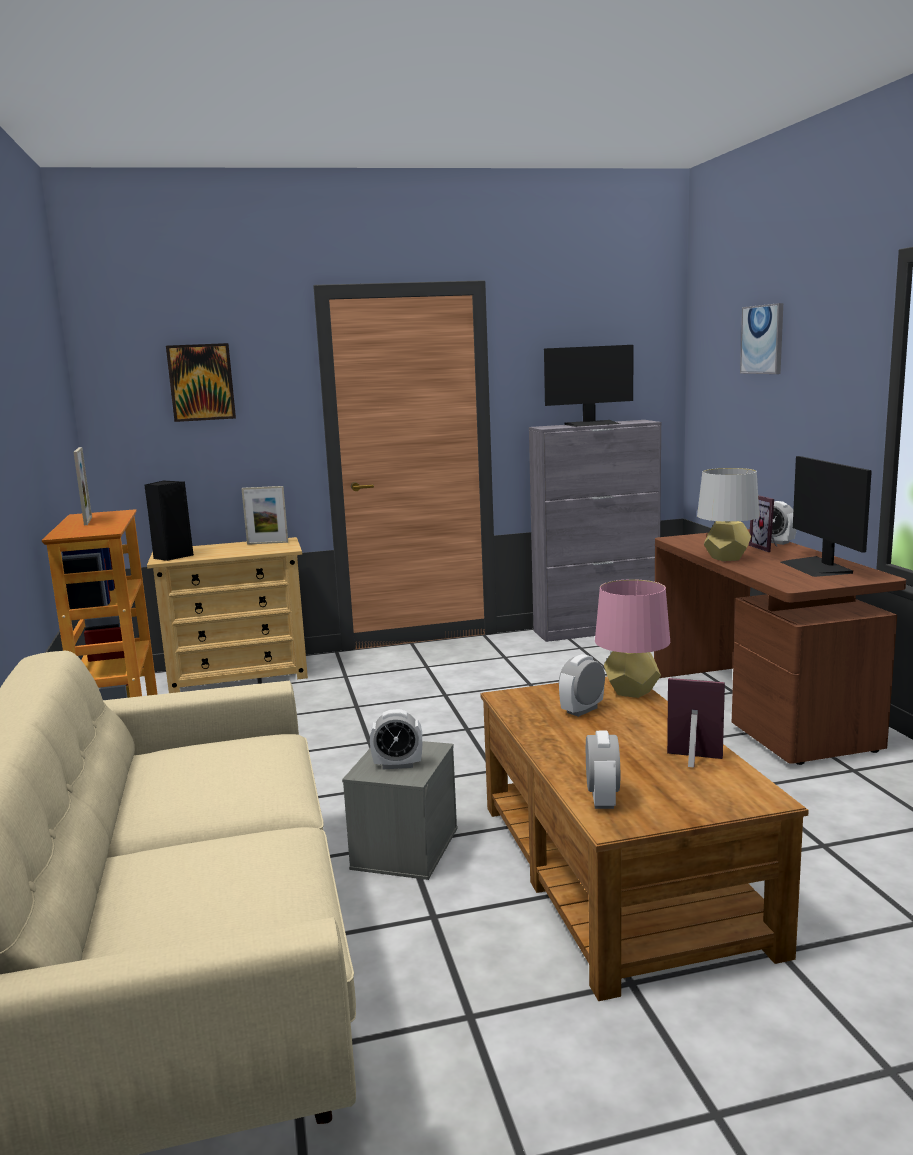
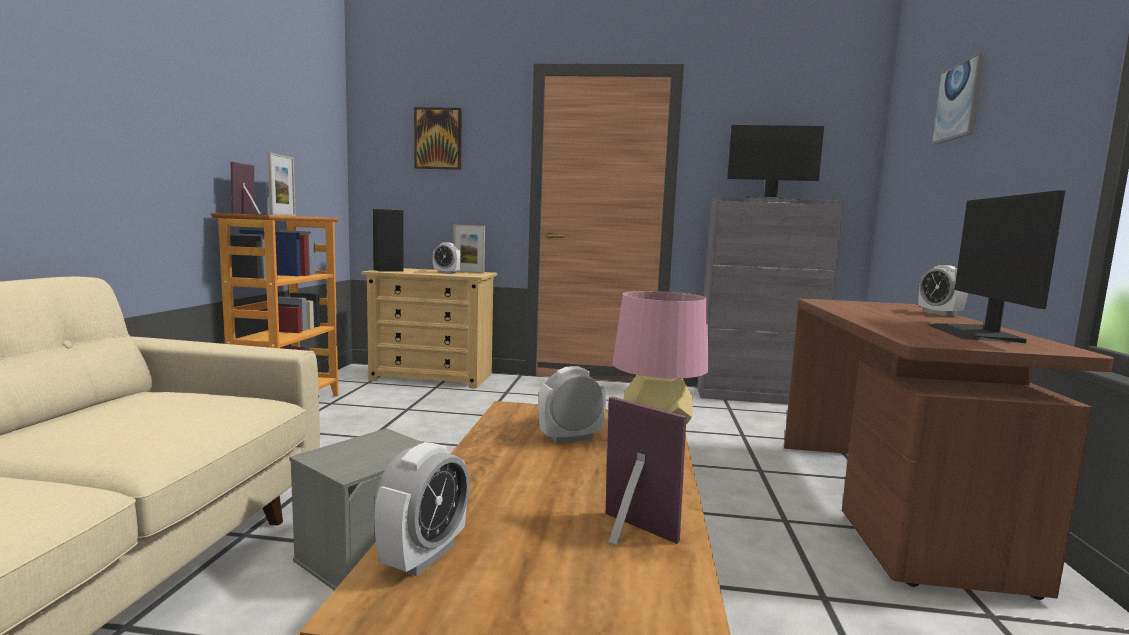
camera: 20 degrees right, 5 degrees down
alarm clock [370,709,422,769] -> alarm clock moved to [433,242,461,274]
grey table lamp [697,468,759,561] -> none
picture frame [749,495,778,552] -> picture frame moved to [231,162,261,214]

